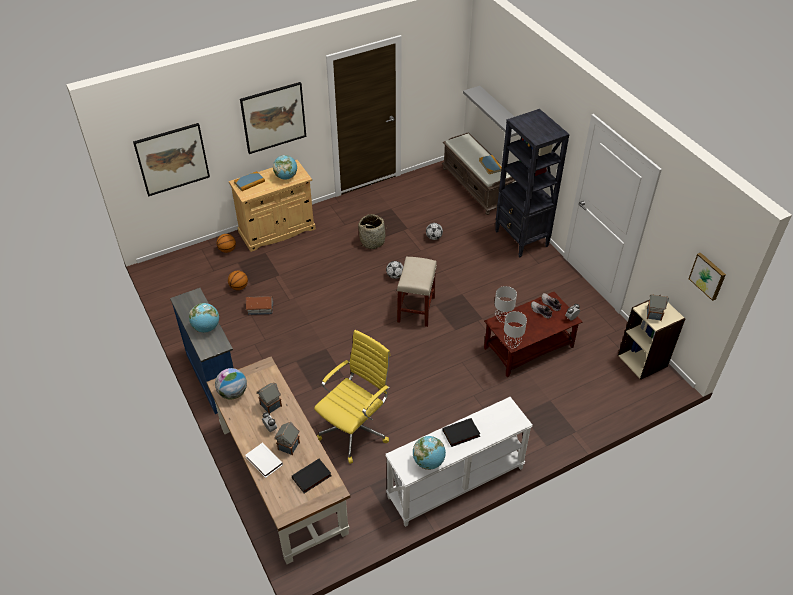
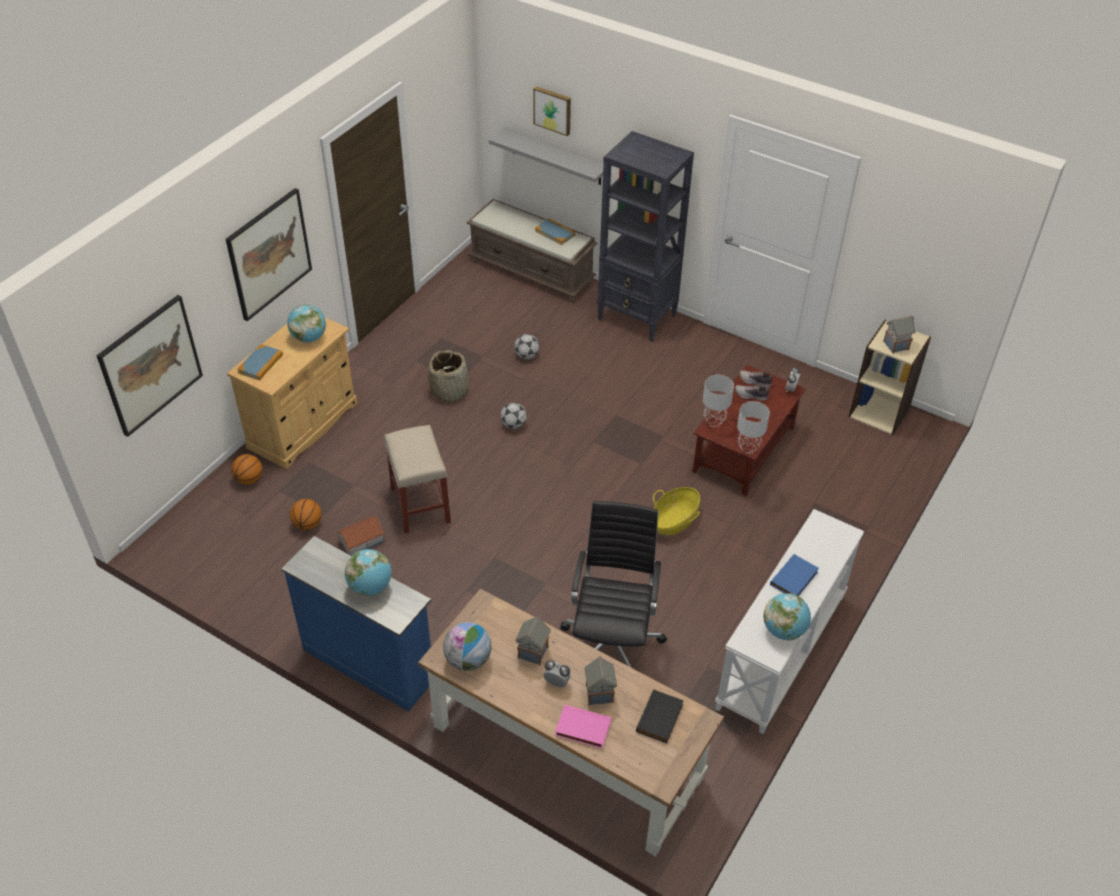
camera: 30 degrees left, 0 degrees up
white book [246,443,283,478] -> pink book [555,705,611,749]
yellow office chair [314,330,390,464] -> black office chair [560,501,667,668]
beige stool [397,257,437,327] -> beige stool moved to [384,425,451,533]
black book [442,418,480,447] -> blue book [770,554,819,596]
picture [688,252,726,301] -> picture moved to [533,86,571,136]
none -> basket [653,487,700,535]

